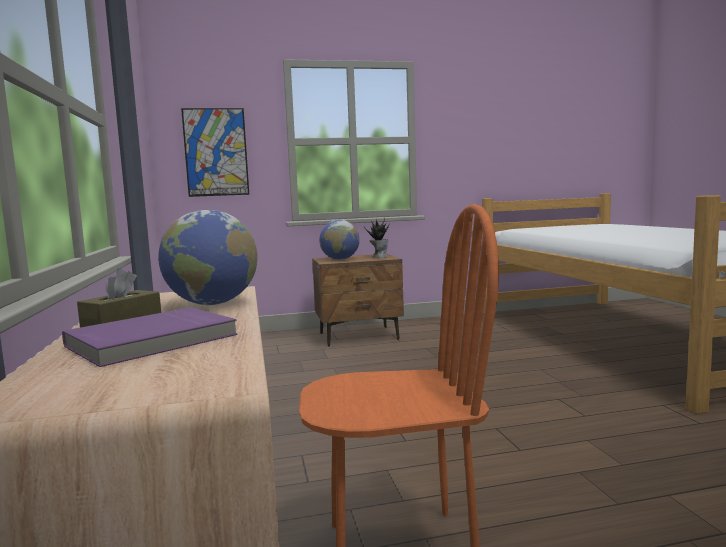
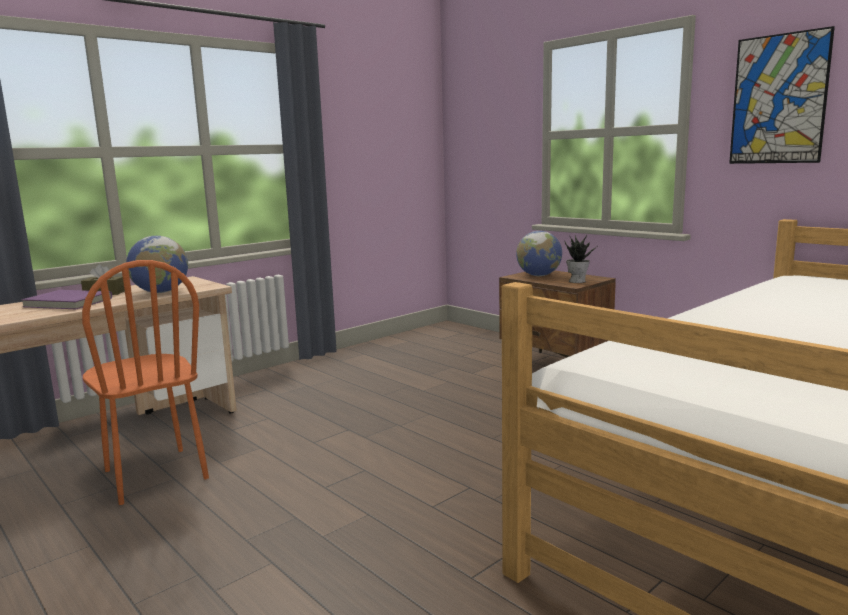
camera: 60 degrees right, 5 degrees up
picture [181,108,249,197] -> picture moved to [729,26,835,164]

